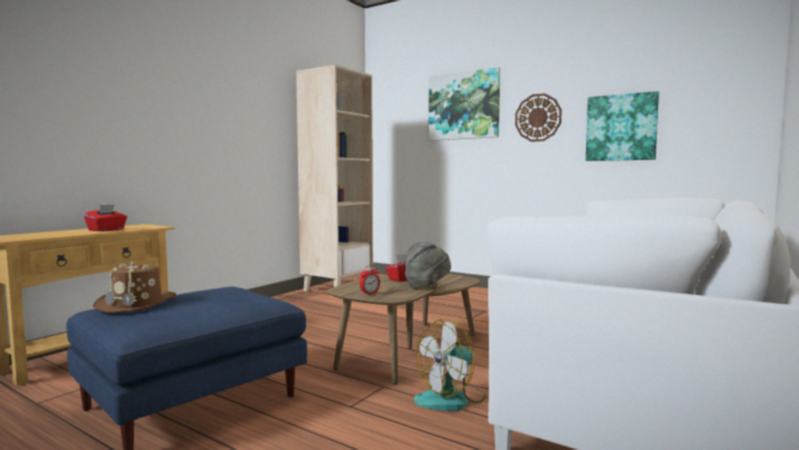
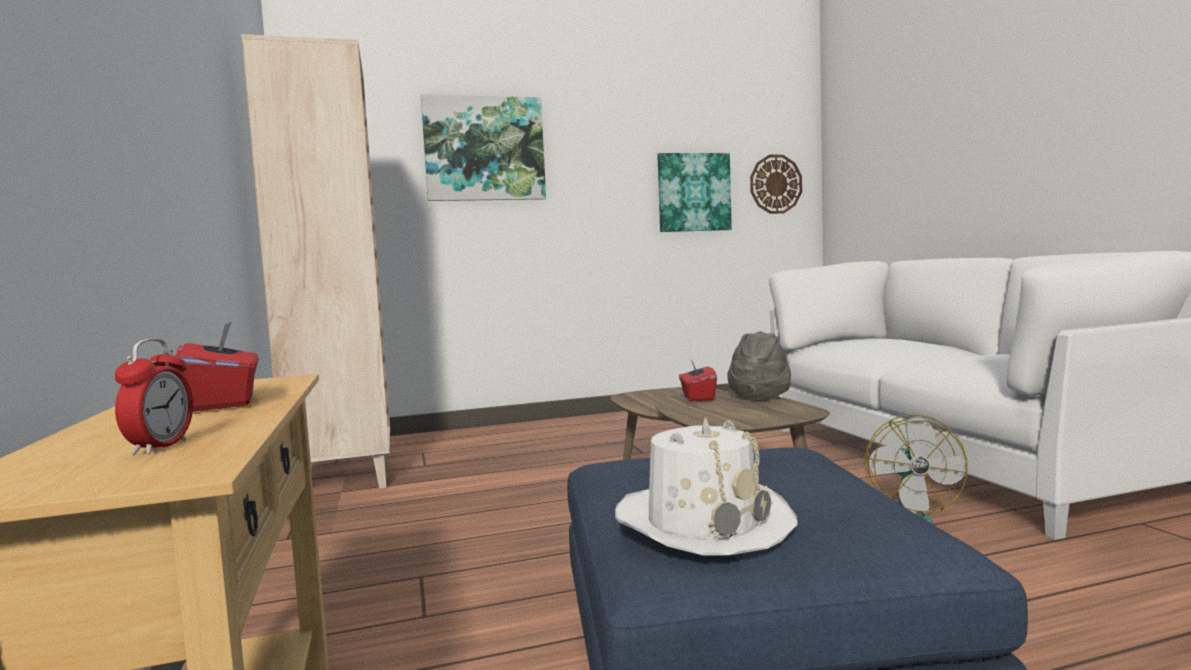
camera: 50 degrees left, 0 degrees up
brown hat [93,261,177,313] -> white hat [615,416,798,556]
alarm clock [360,265,380,295] -> alarm clock moved to [115,338,193,455]
wall clock [515,93,562,142] -> wall clock moved to [750,155,802,214]

